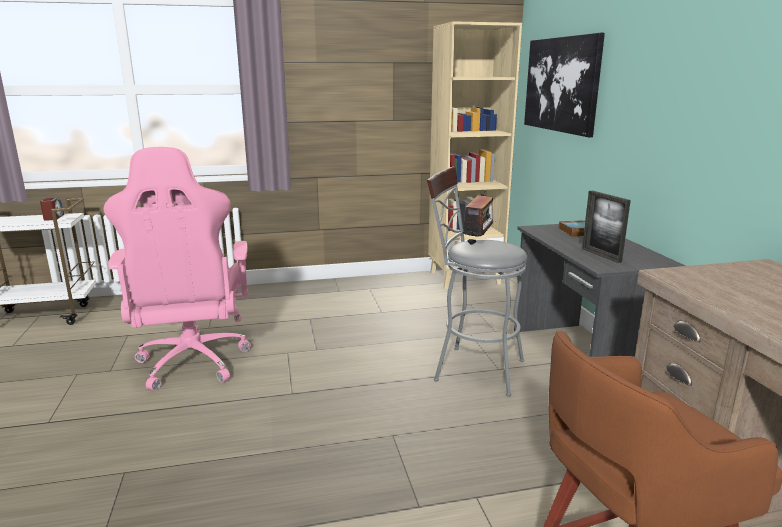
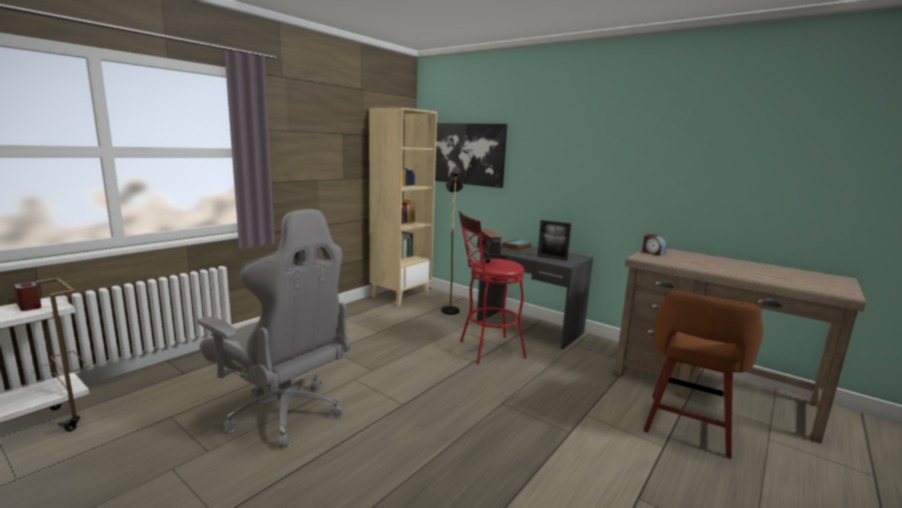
camera: 40 degrees left, 5 degrees down
pink office chair [103,147,251,391] -> grey office chair [197,209,351,448]
grey stool [427,167,527,396] -> red stool [459,211,527,364]
none -> black floor lamp [441,167,464,315]
none -> alarm clock [642,234,667,256]

